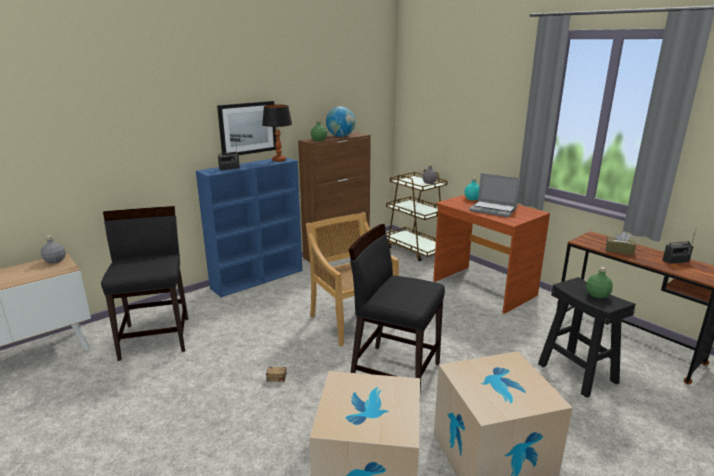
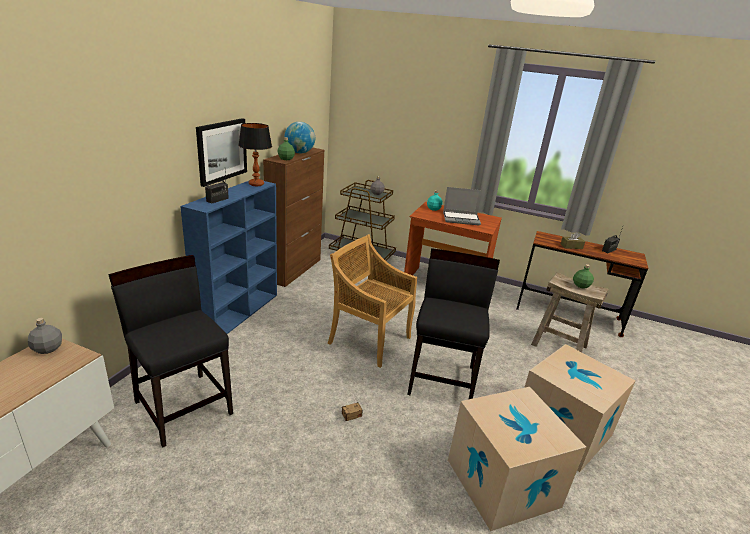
camera: 30 degrees left, 5 degrees up
black chair [349,224,445,390] -> black chair turned 105 degrees clockwise [407,248,500,399]
black stool [538,277,636,398] -> beige stool [531,272,608,352]

